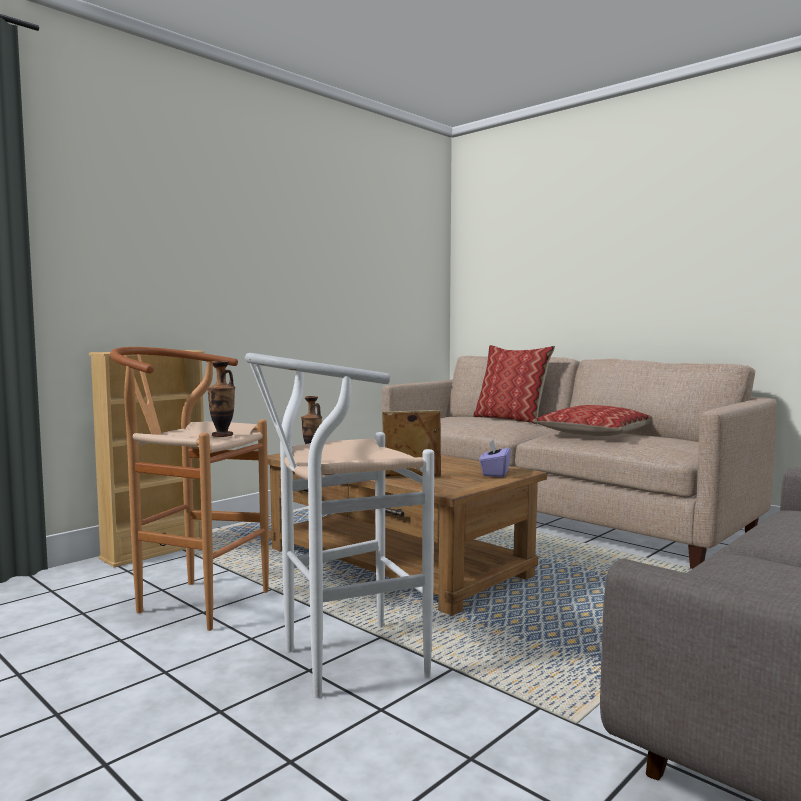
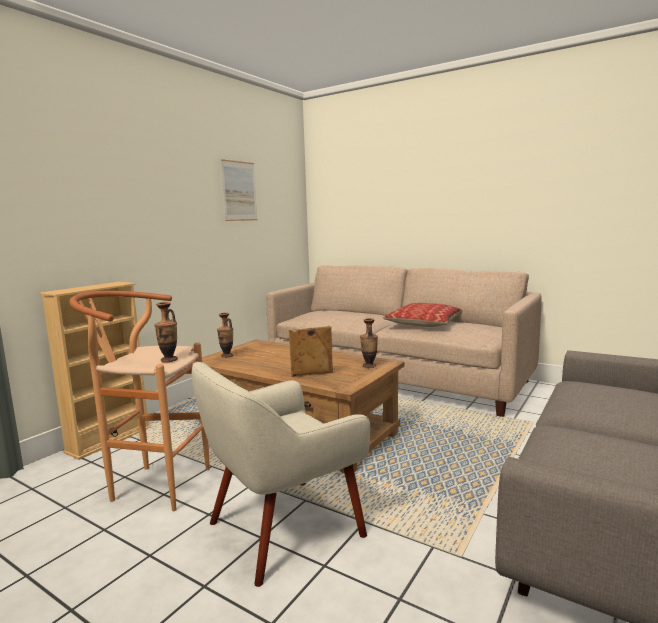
camera: 10 degrees left, 5 degrees up
white stool [245,353,434,698] -> beige armchair [192,362,371,587]
pillow [473,345,555,424] -> none
purple tissue box [480,440,511,477] -> vase [360,318,378,368]
none -> picture [221,159,257,221]

